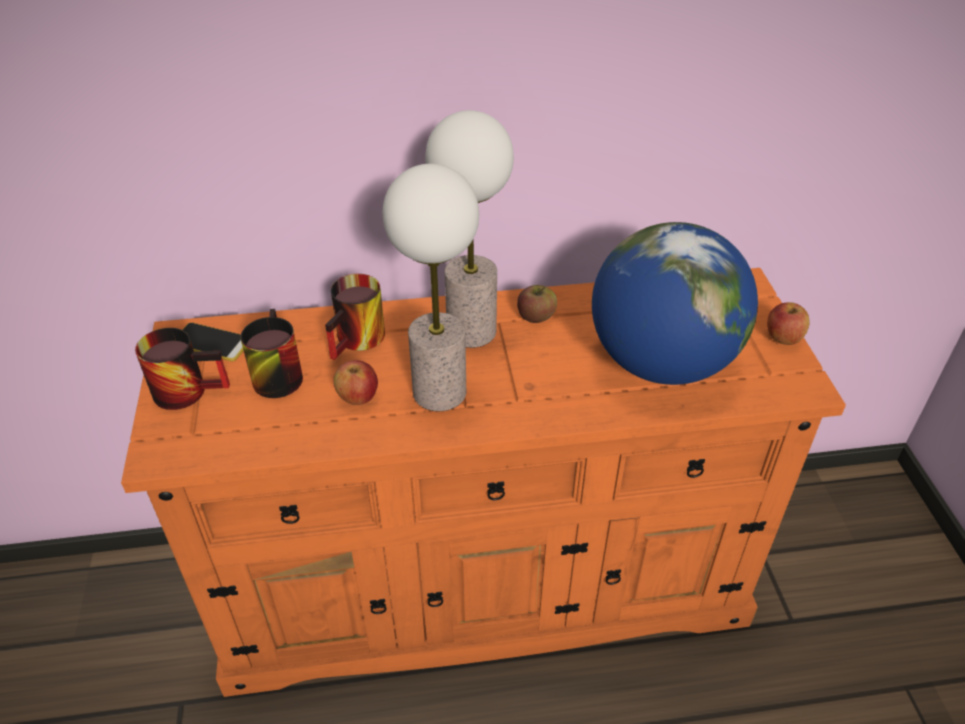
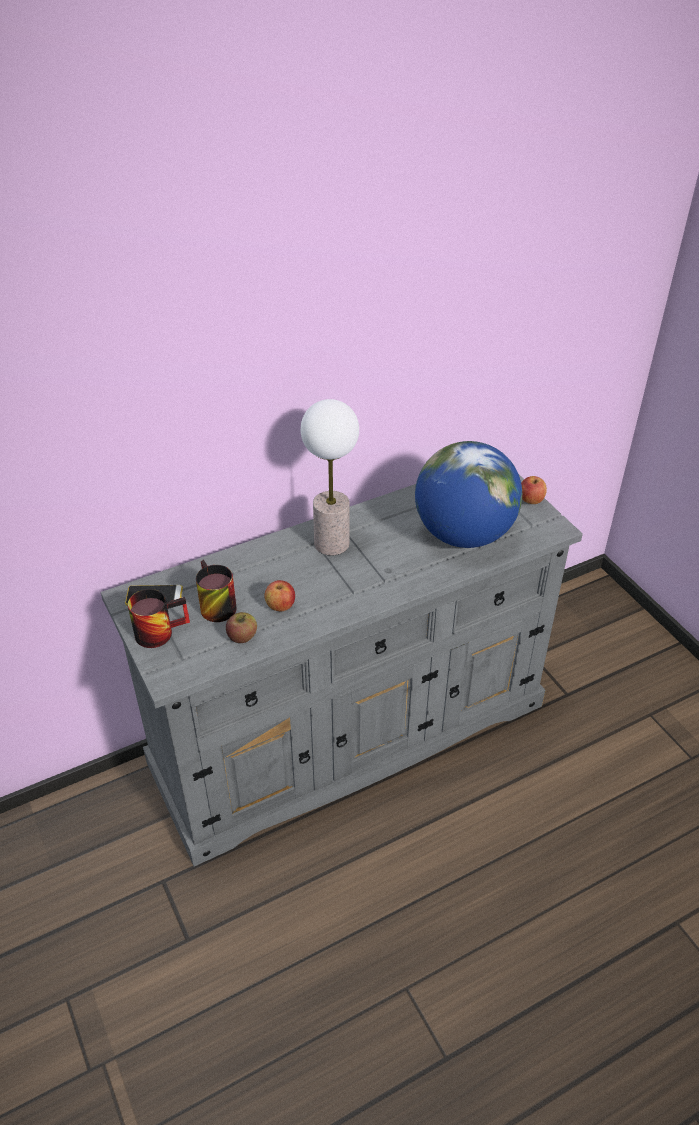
camera: 20 degrees left, 0 degrees up
orange dresser [121,268,846,697] -> grey dresser [101,475,583,866]
mug [325,274,385,360] -> none
table lamp [383,164,479,411] -> none
apple [517,285,557,323] -> apple moved to [226,612,257,643]

